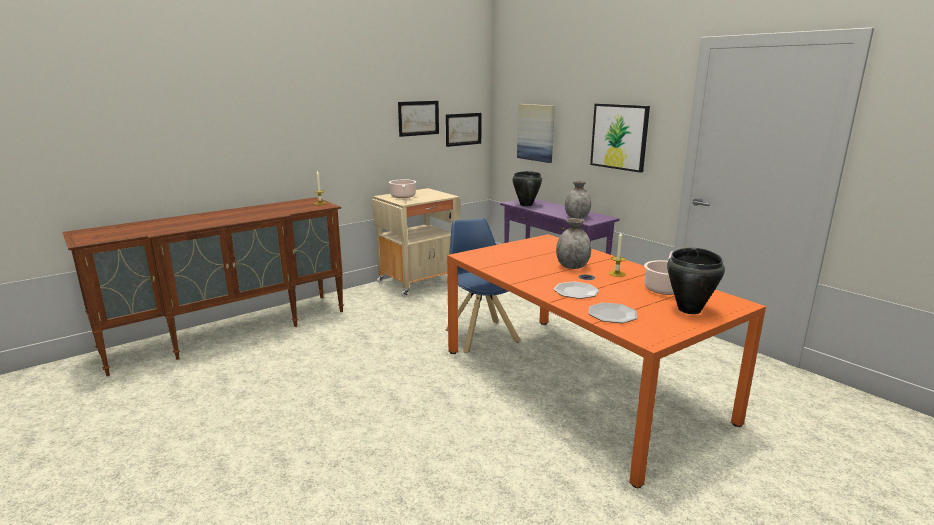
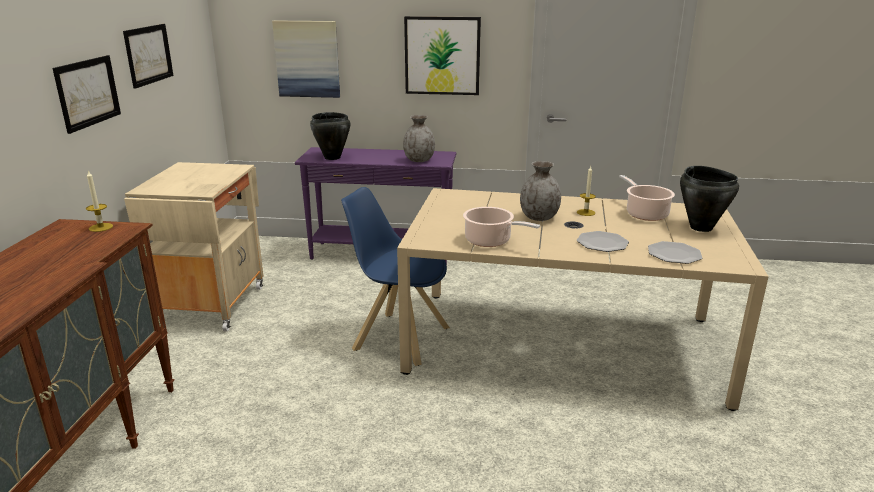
camera: 45 degrees left, 5 degrees up
cooking pot [389,179,416,198] -> cooking pot moved to [463,207,540,247]
picture [446,113,482,147] -> picture moved to [52,55,121,134]
orange dining table [447,234,766,488] -> beige dining table [397,188,769,411]

